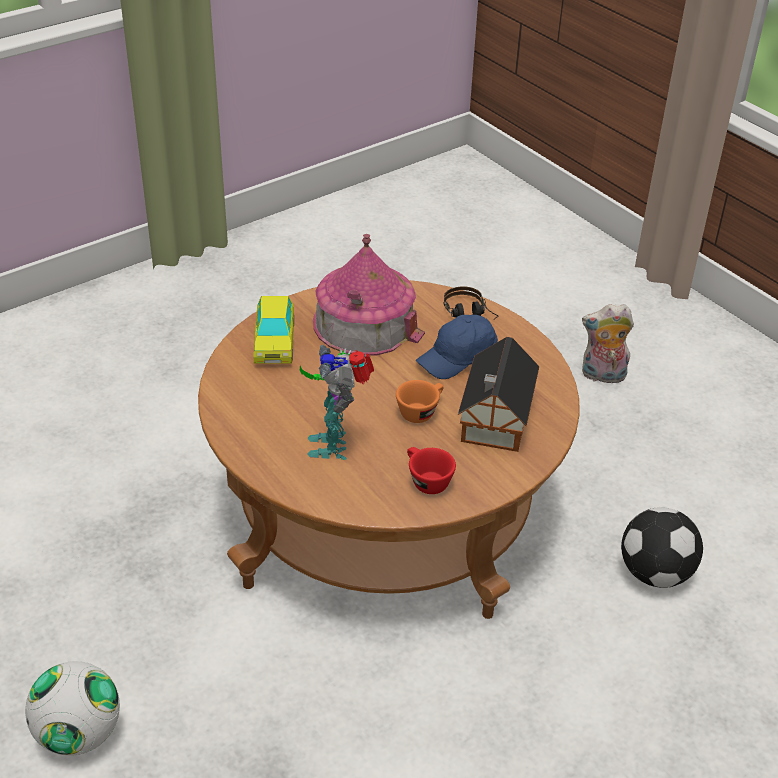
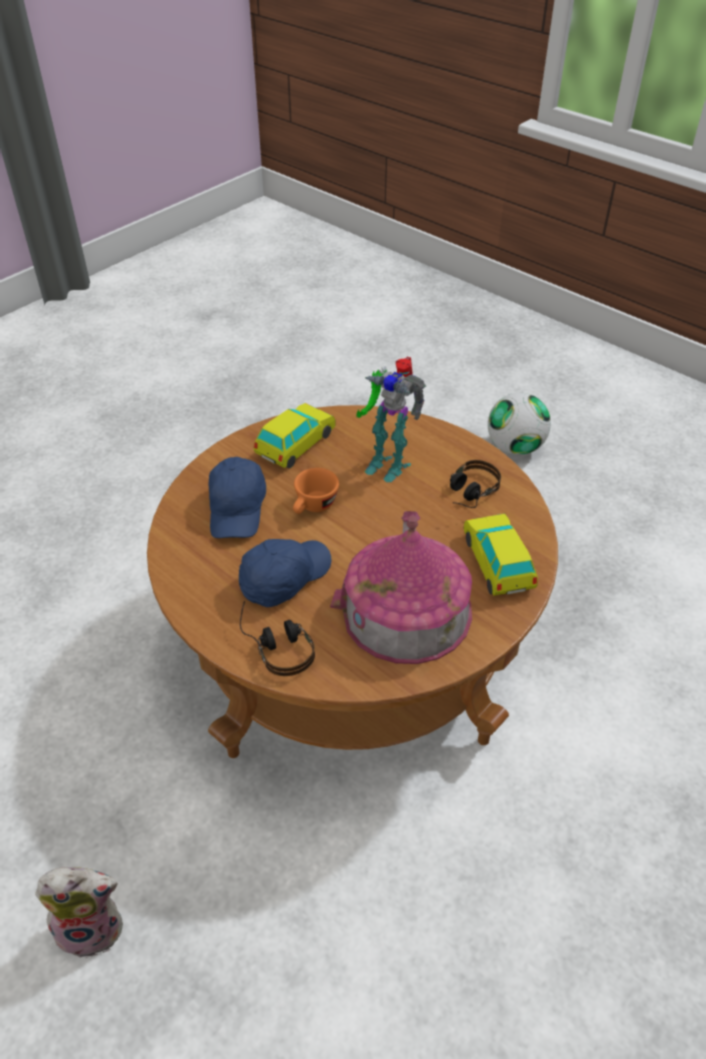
camera: 170 degrees right, 5 degrees up
toy robot [300,345,374,460] -> toy robot turned 135 degrees clockwise [356,357,426,482]
red cup [407,447,456,494] -> toy car [253,403,336,468]
toy house [458,337,539,452] -> blue cap [209,457,266,538]
football [621,507,703,588] -> none
none -> headphones [450,460,501,508]

